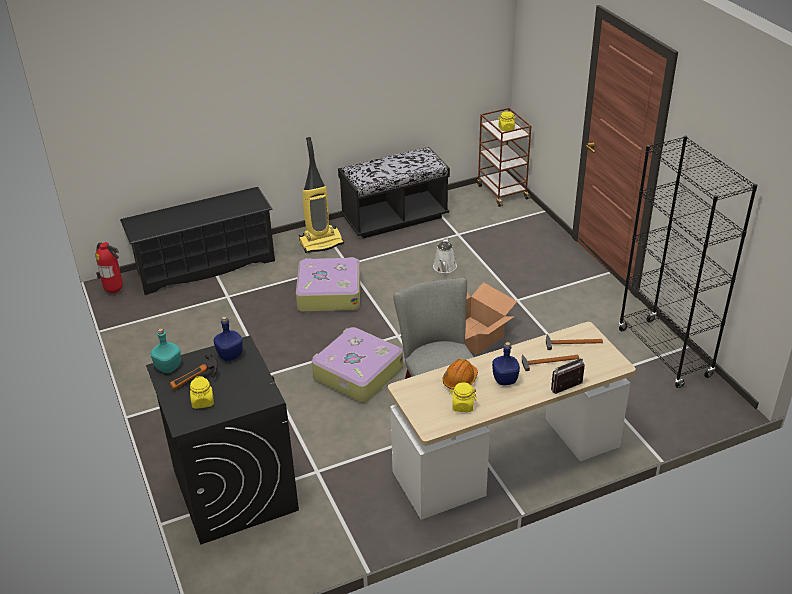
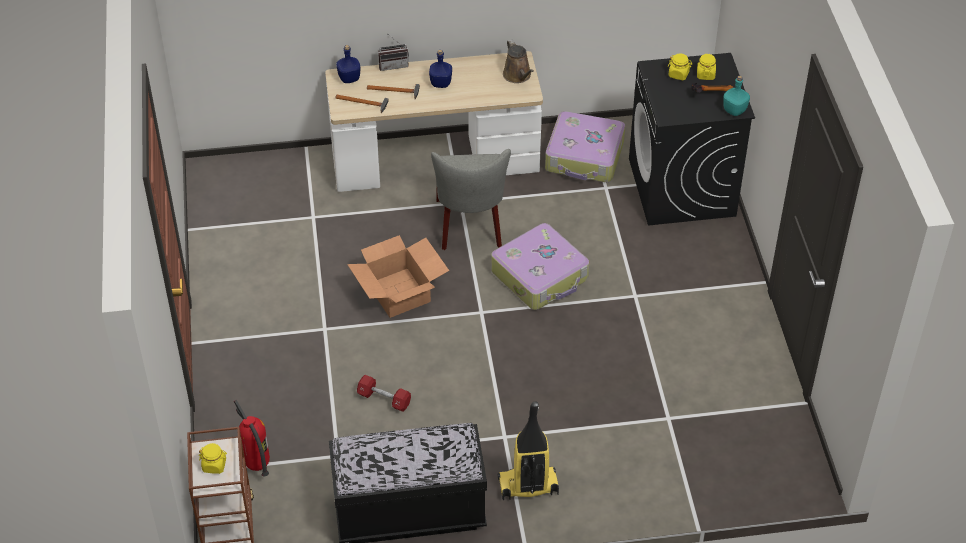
camera: 165 degrees left, 10 degrees up
fire extinguisher [95,242,123,293] -> fire extinguisher moved to [234,400,270,477]
black shoe rack [120,187,275,295] -> none
blue bottle [214,316,243,361] -> blue bottle moved to [336,45,361,83]
suitcase [296,257,360,312] -> suitcase moved to [545,111,625,182]
white watering can [433,238,457,273] -> red dumbbell [357,375,411,412]
orange hard hat [443,359,478,390] -> none
yellow jar [449,382,477,412] -> yellow jar moved to [668,53,692,80]
black bookcase [618,135,757,388] -> none
none -> brown watering can [503,40,534,83]

